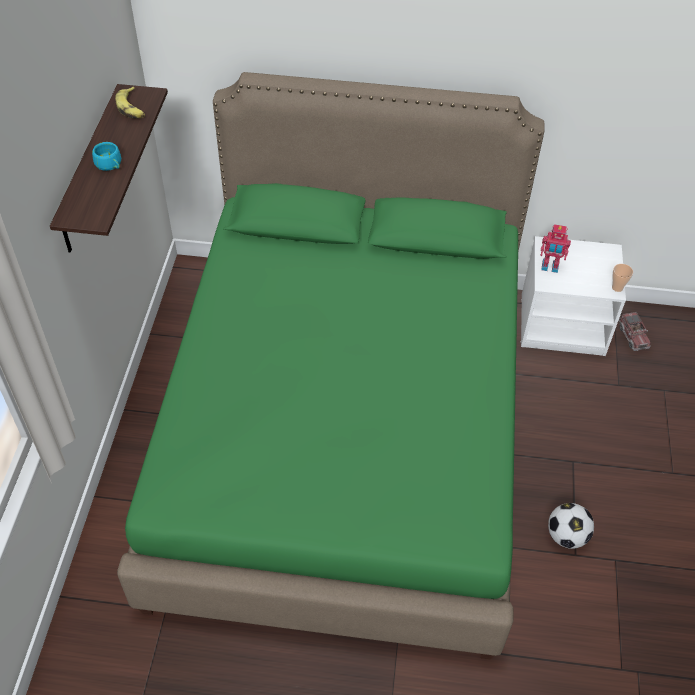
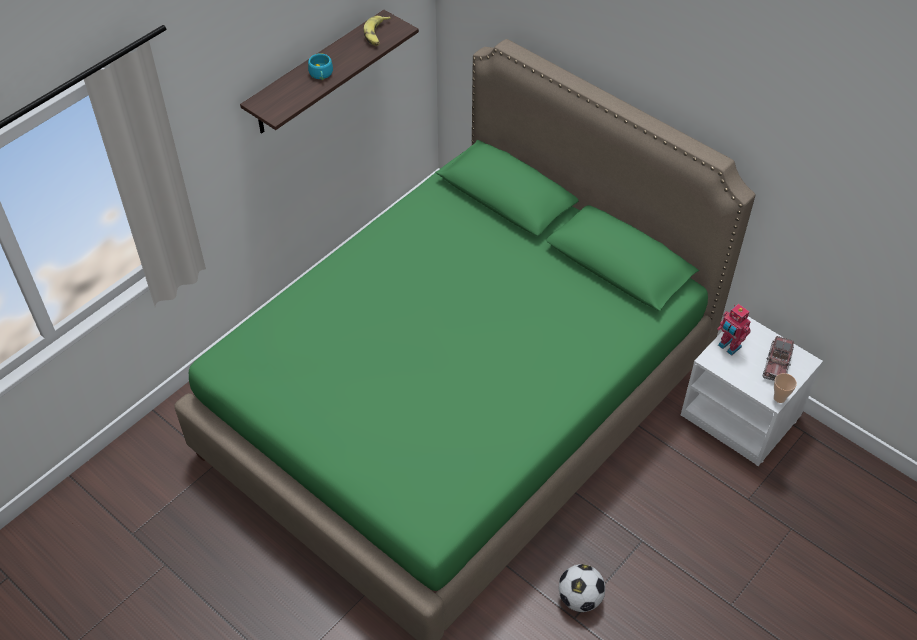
camera: 35 degrees right, 0 degrees up
toy truck [618,312,651,351] -> toy truck moved to [762,336,794,381]

